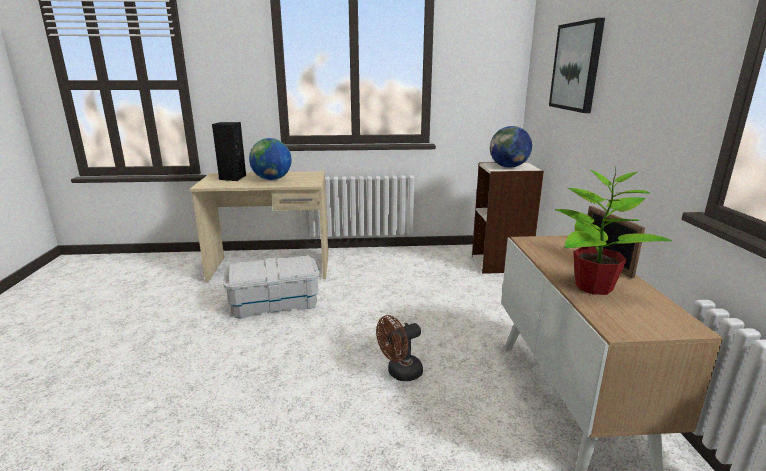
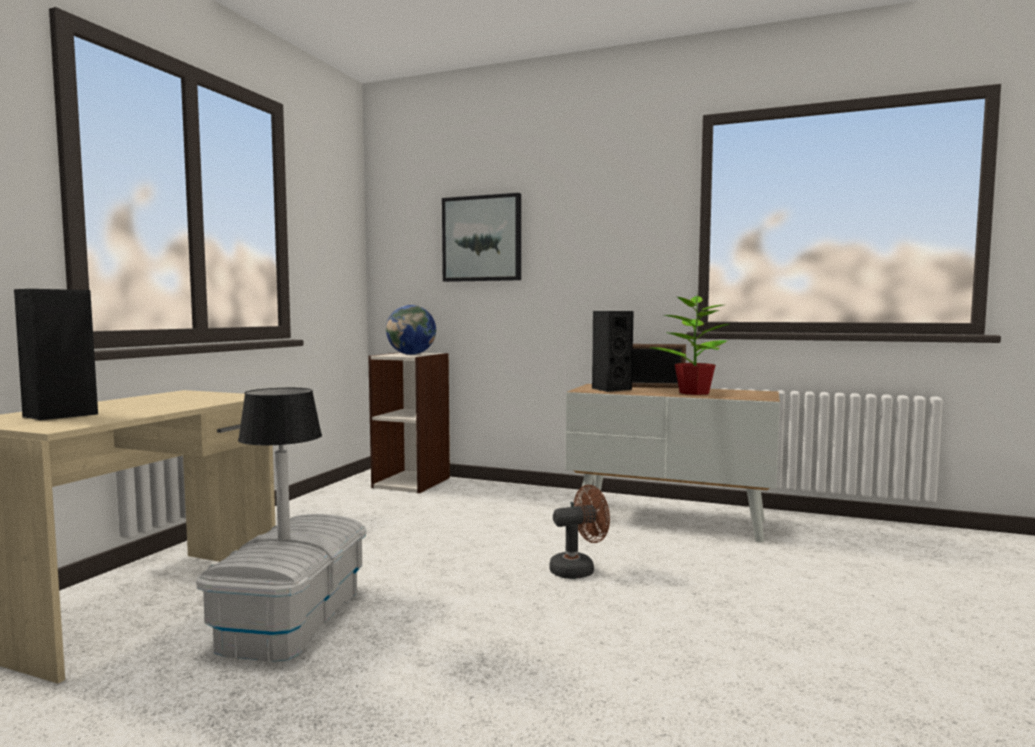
camera: 65 degrees left, 15 degrees down
globe [249,138,292,180] -> none
brown fan [376,315,423,381] -> brown fan turned 105 degrees counterclockwise [550,485,610,579]
none -> table lamp [238,388,322,541]
none -> black speaker [592,311,634,392]

